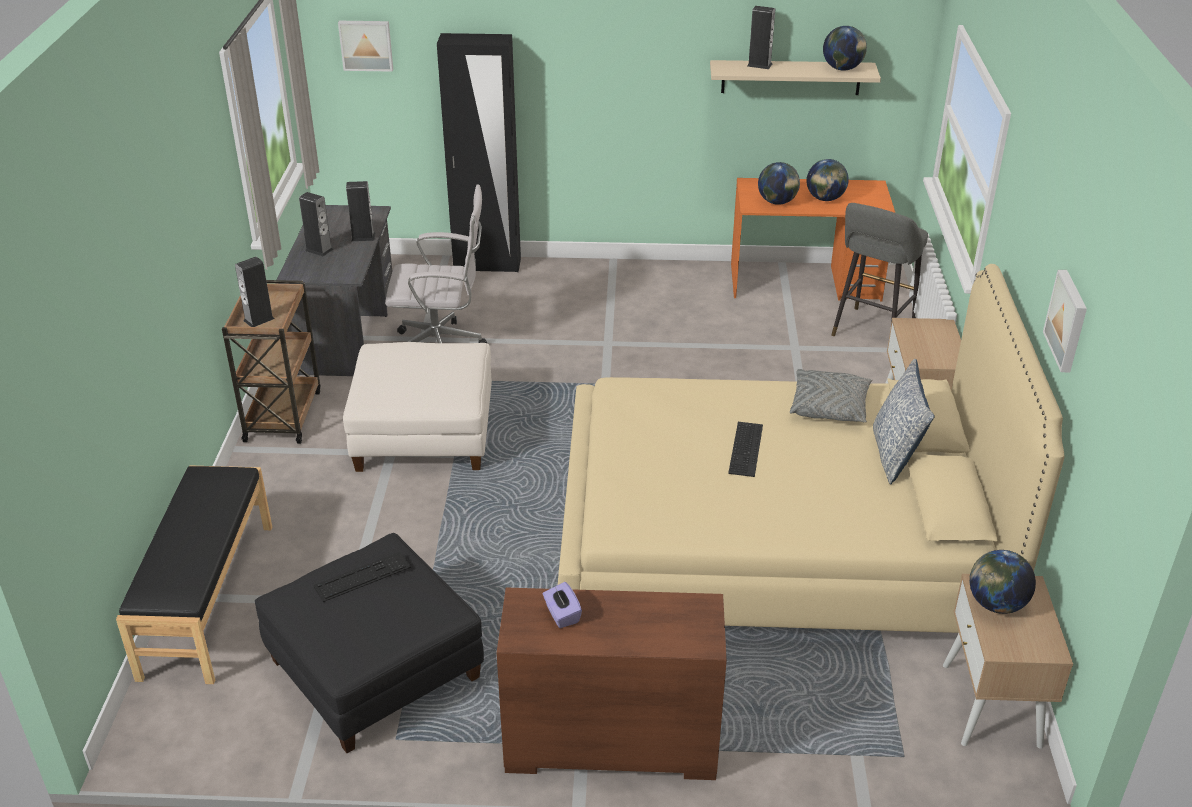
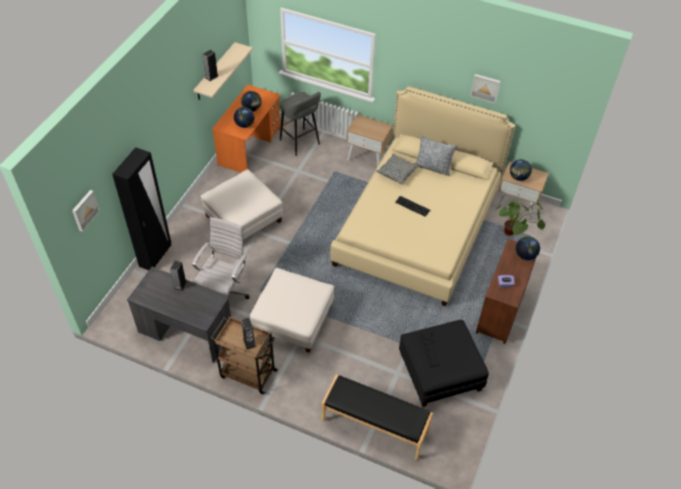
camera: 70 degrees left, 15 degrees up
speaker [299,192,333,256] -> none
globe [823,26,867,71] -> globe moved to [516,236,540,260]
none -> white ottoman [201,169,283,240]
none -> potted plant [497,200,545,236]

